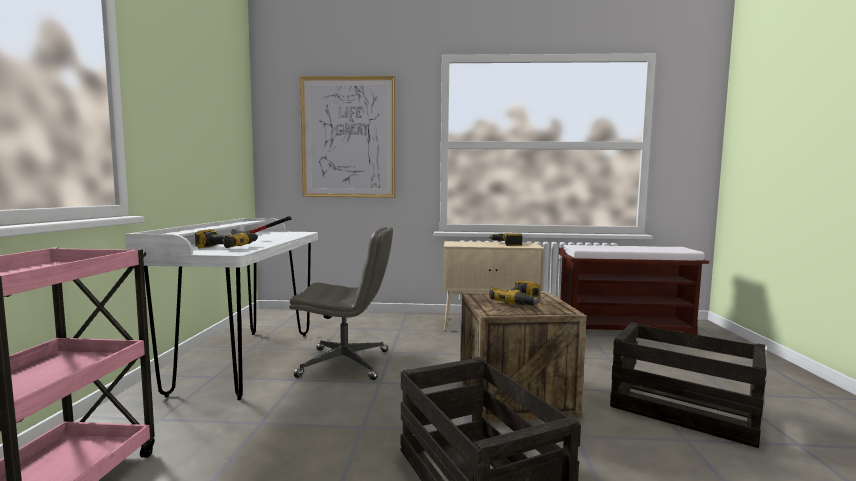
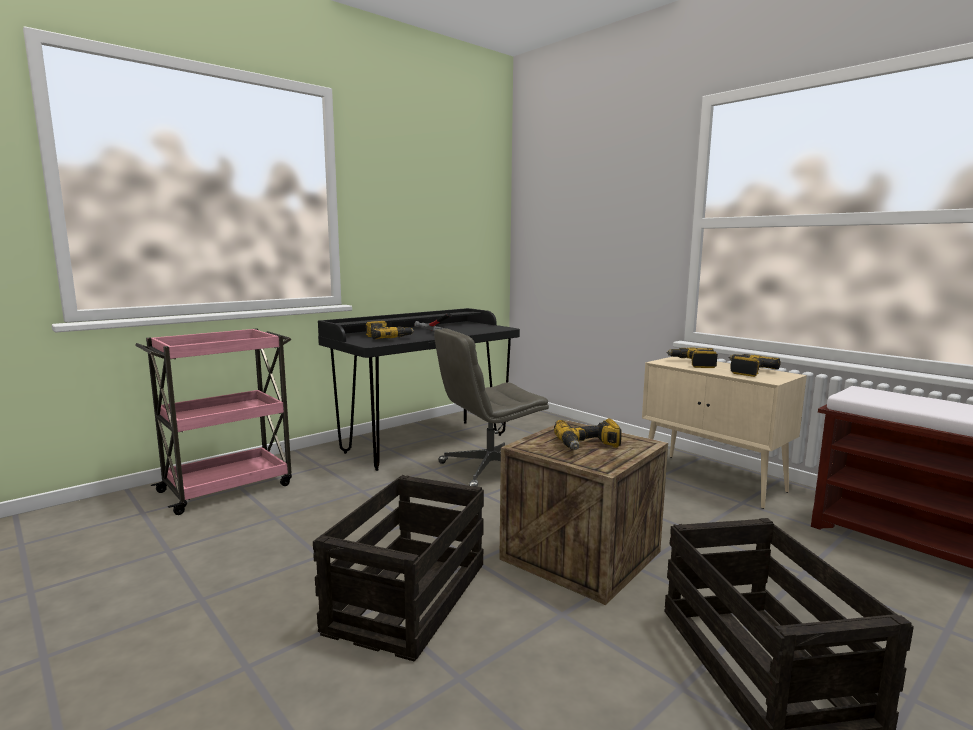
camera: 45 degrees right, 5 degrees up
white desk [125,218,318,400] -> black desk [318,308,520,471]
grey office chair [289,227,393,380] -> grey office chair turned 105 degrees clockwise [434,328,549,487]
picture [300,76,395,198] -> none
none -> power drill [666,348,718,368]

